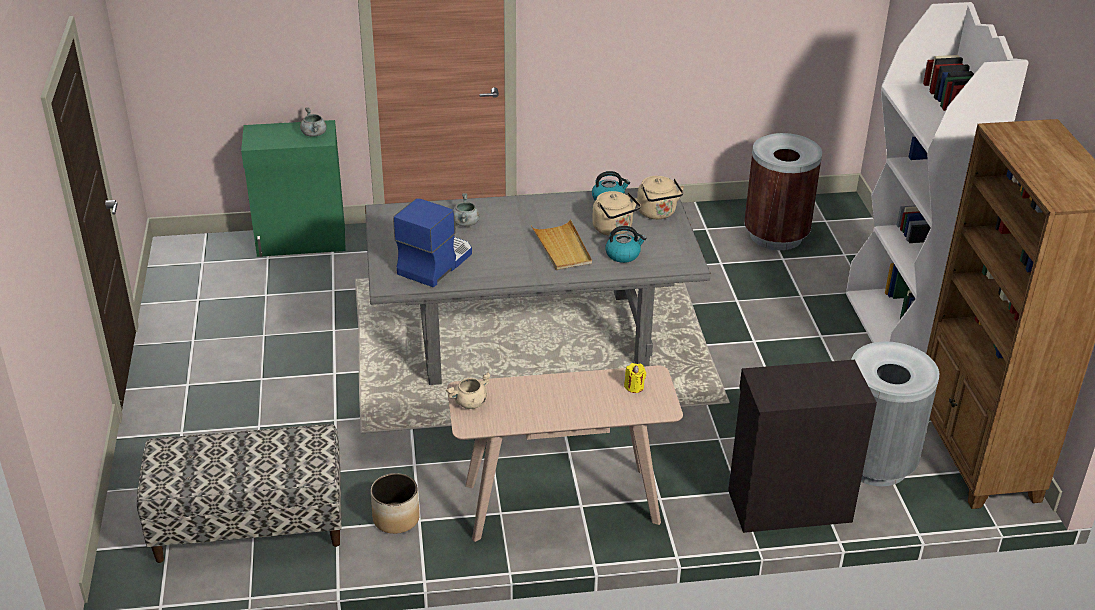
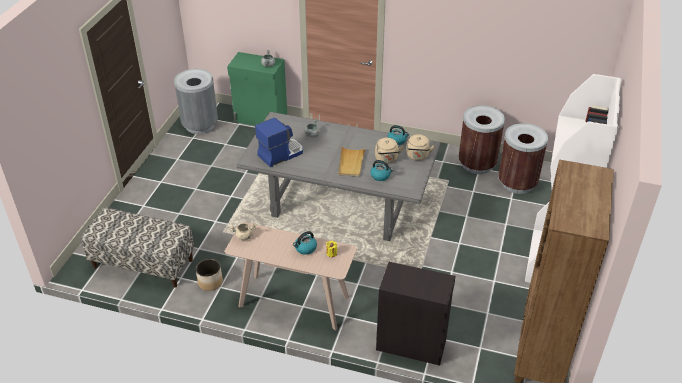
camera: 25 degrees right, 5 degrees up
grey trash can [851,341,939,486] -> grey trash can moved to [174,69,218,134]
none -> kettle [293,231,317,255]
none -> brown trash can [459,105,505,174]

